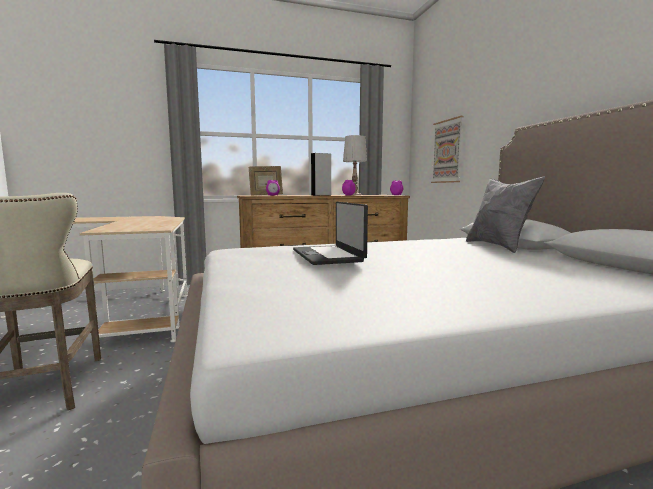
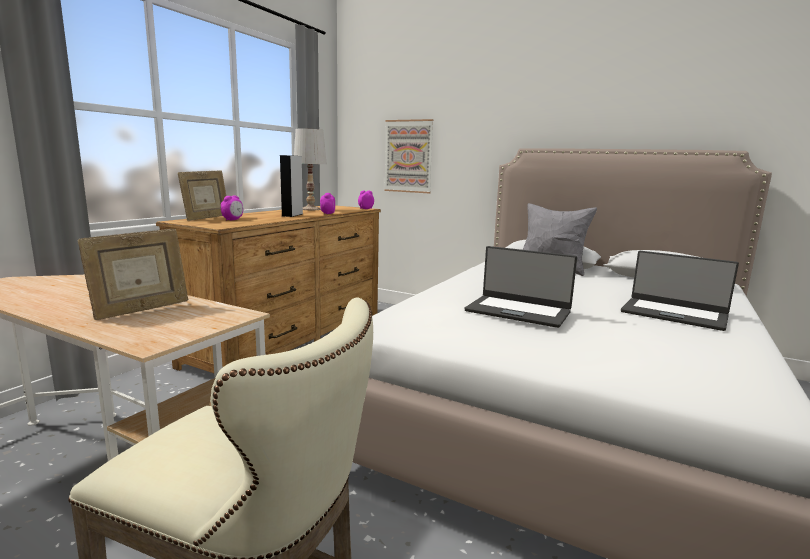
camera: 45 degrees left, 5 degrees up
none -> picture frame [78,229,188,320]
none -> laptop [621,251,739,331]

